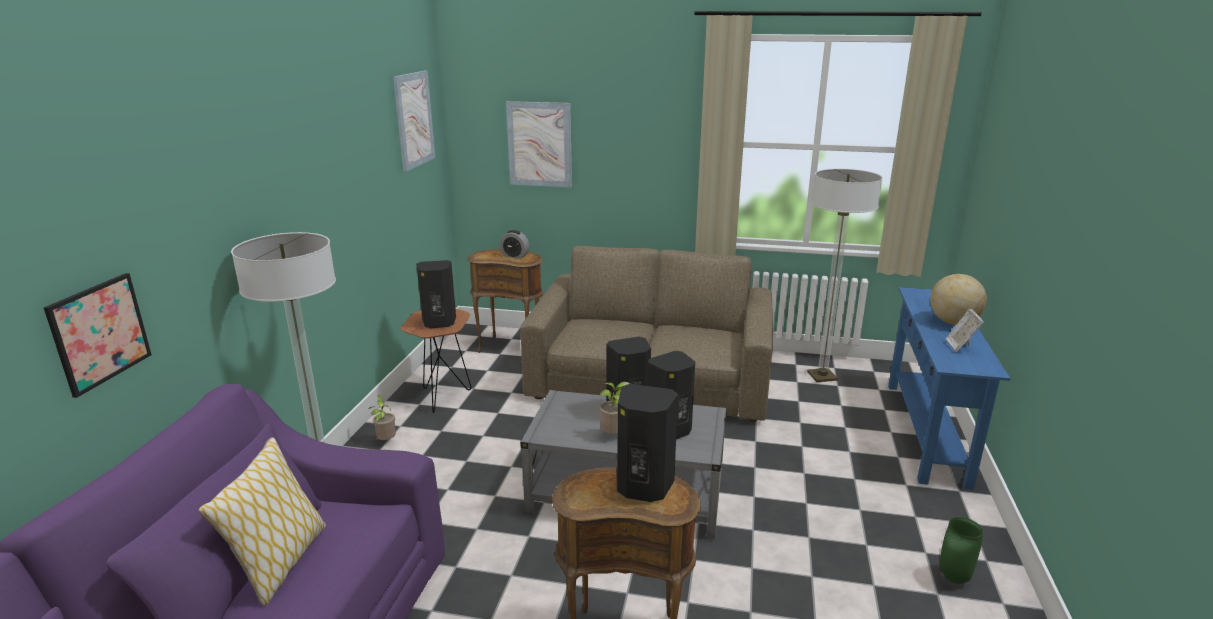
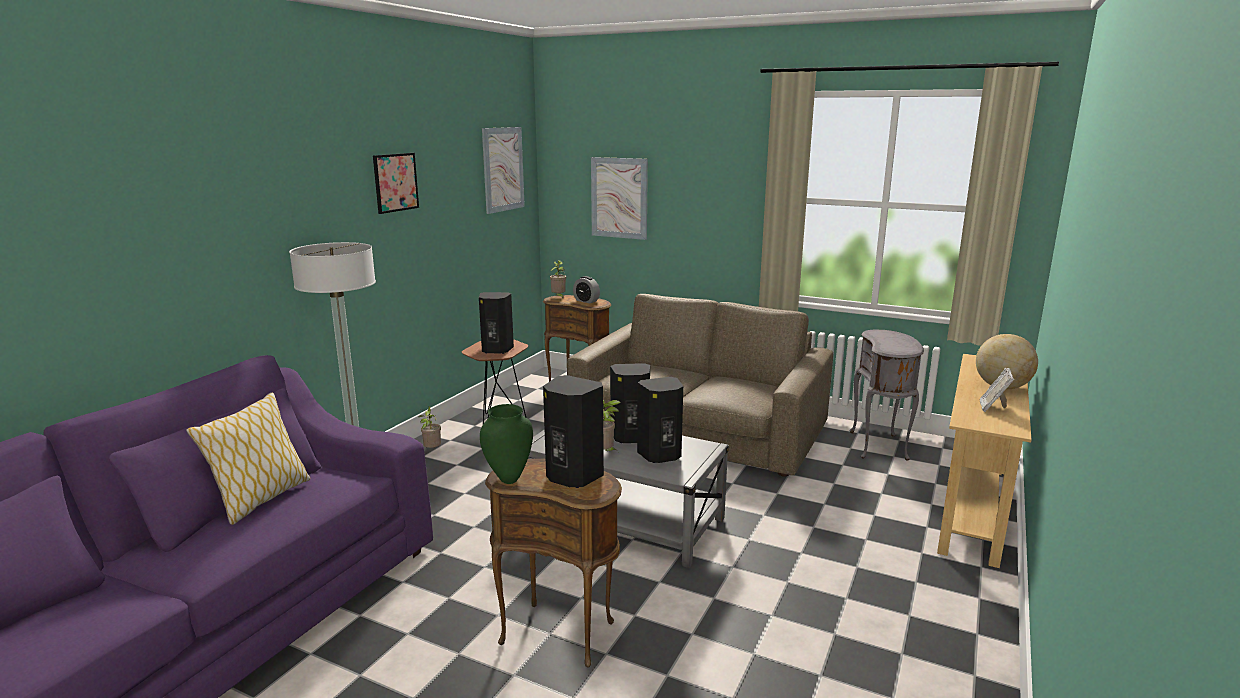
camera: 15 degrees right, 5 degrees down
picture [44,273,152,398] -> picture moved to [373,153,419,214]
floor lamp [807,169,883,382] -> grey side table [850,329,924,460]
blue console table [888,287,1010,490] -> beige console table [937,354,1031,568]
green vase [940,517,983,584] -> green vase moved to [480,404,533,484]
none -> potted plant [550,260,566,298]

